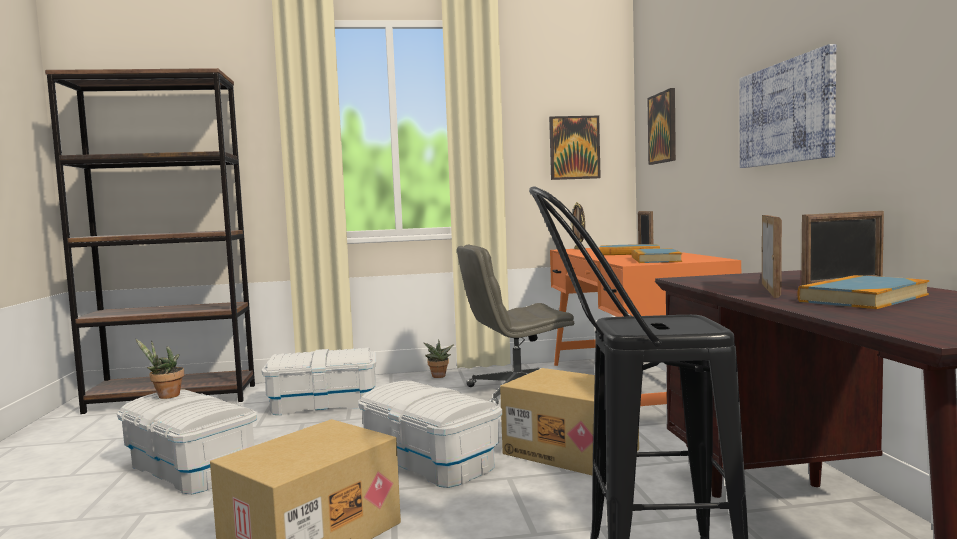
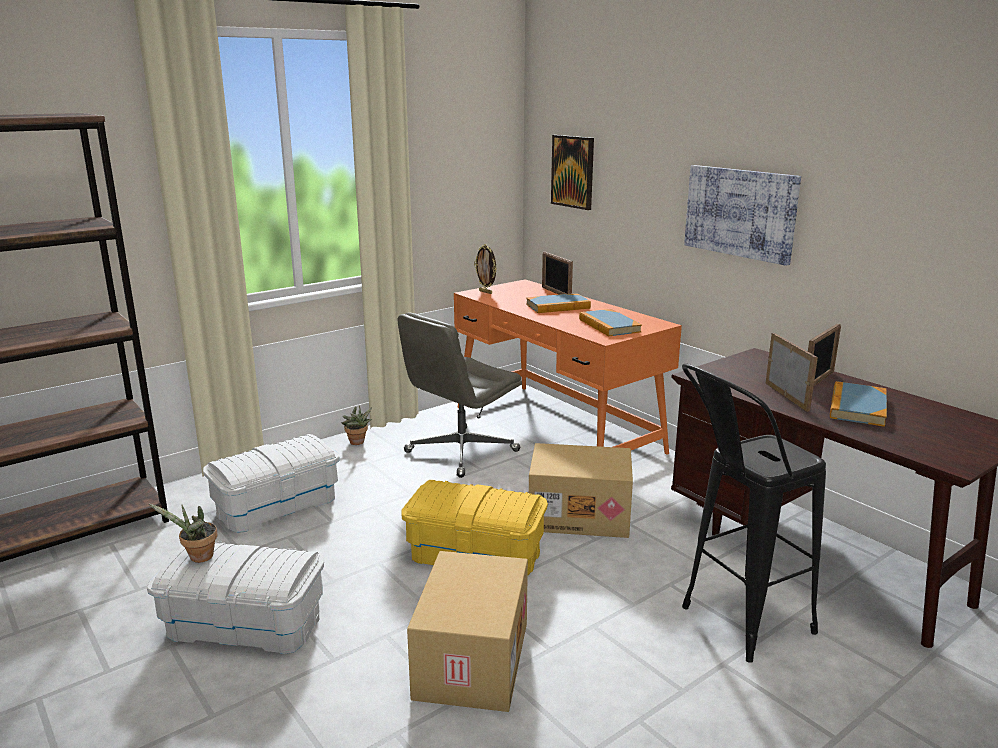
camera: 30 degrees left, 15 degrees up
white storage box [358,381,502,488] -> yellow storage box [401,480,548,575]
picture [549,116,601,180] -> none

